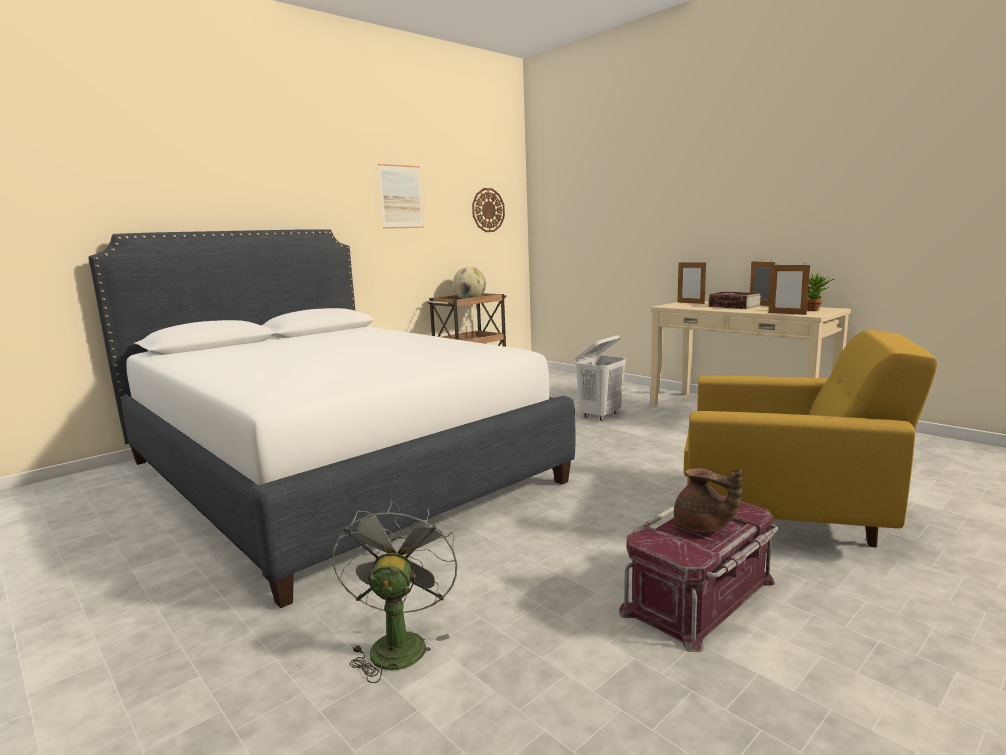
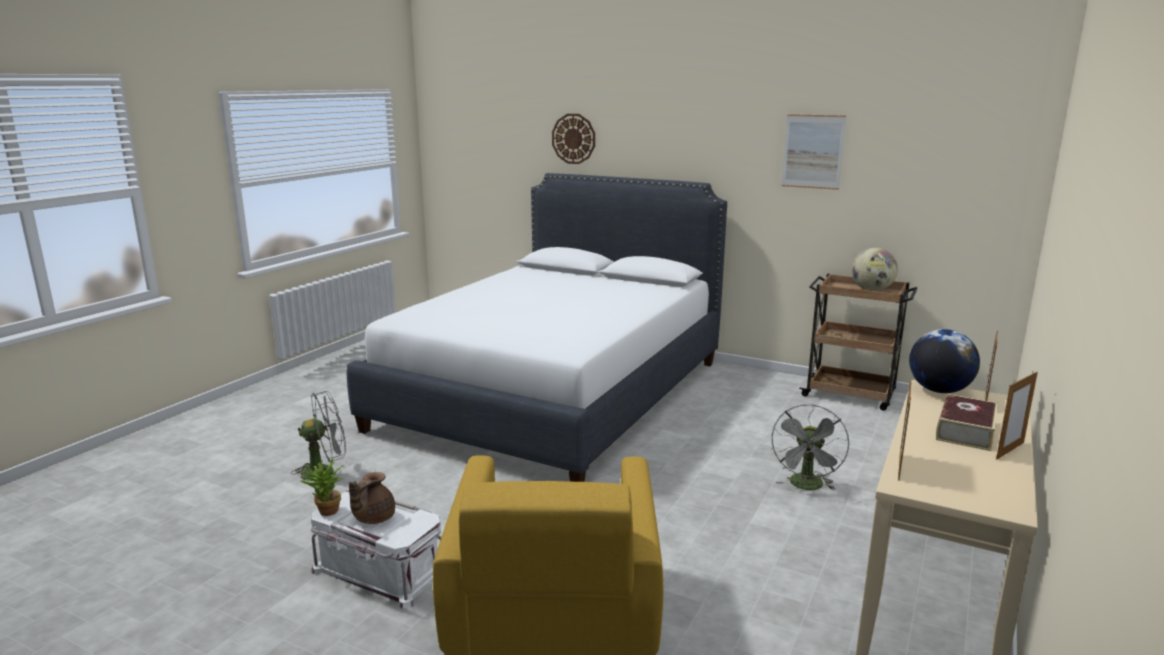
camera: 70 degrees right, 5 degrees up
wall clock [472,188,505,232] -> wall clock moved to [552,114,595,164]
white laundry basket [575,336,626,421] -> grey fan [771,404,849,490]
red storage box [619,495,778,652] -> white storage box [311,491,441,609]
potted plant [807,273,834,311] -> potted plant moved to [300,458,344,516]
none -> globe [909,329,980,393]

